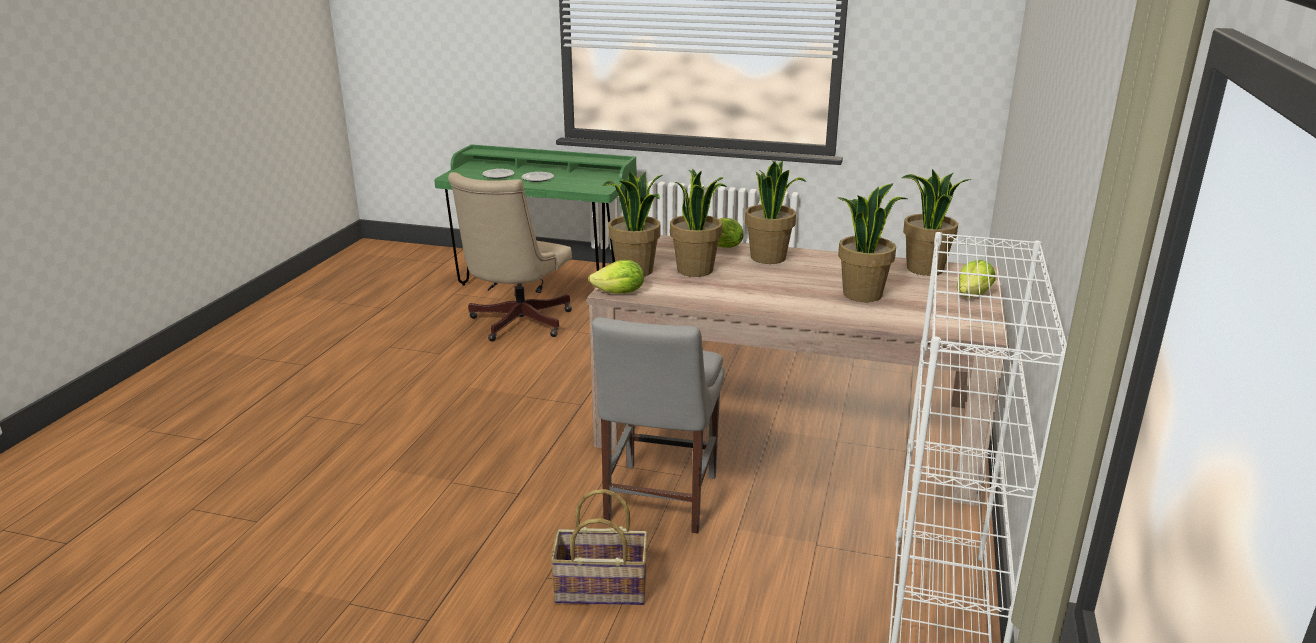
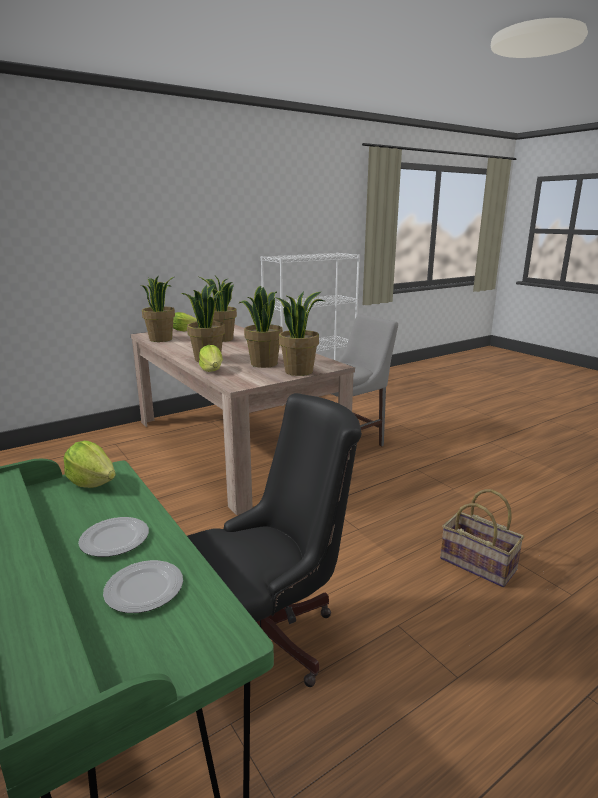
camera: 140 degrees left, 5 degrees down
beige office chair [448,172,572,341] -> black office chair [187,393,362,687]
basket [550,489,648,605] -> basket moved to [440,489,524,587]
lettuce [588,260,644,294] -> lettuce moved to [64,441,116,488]

